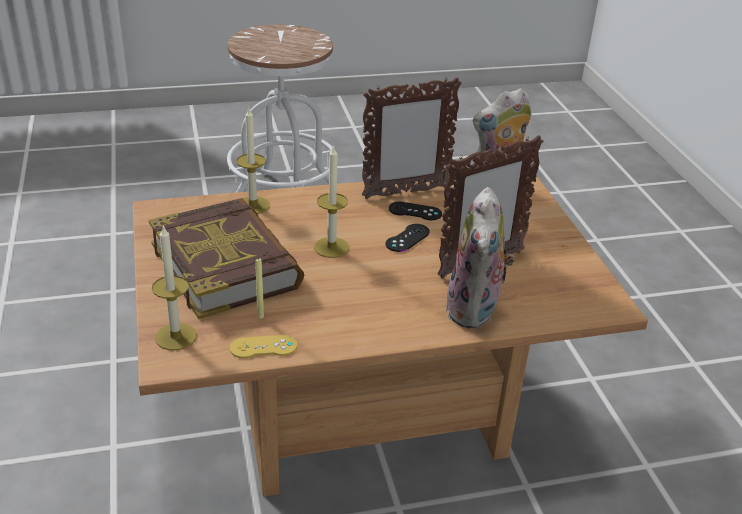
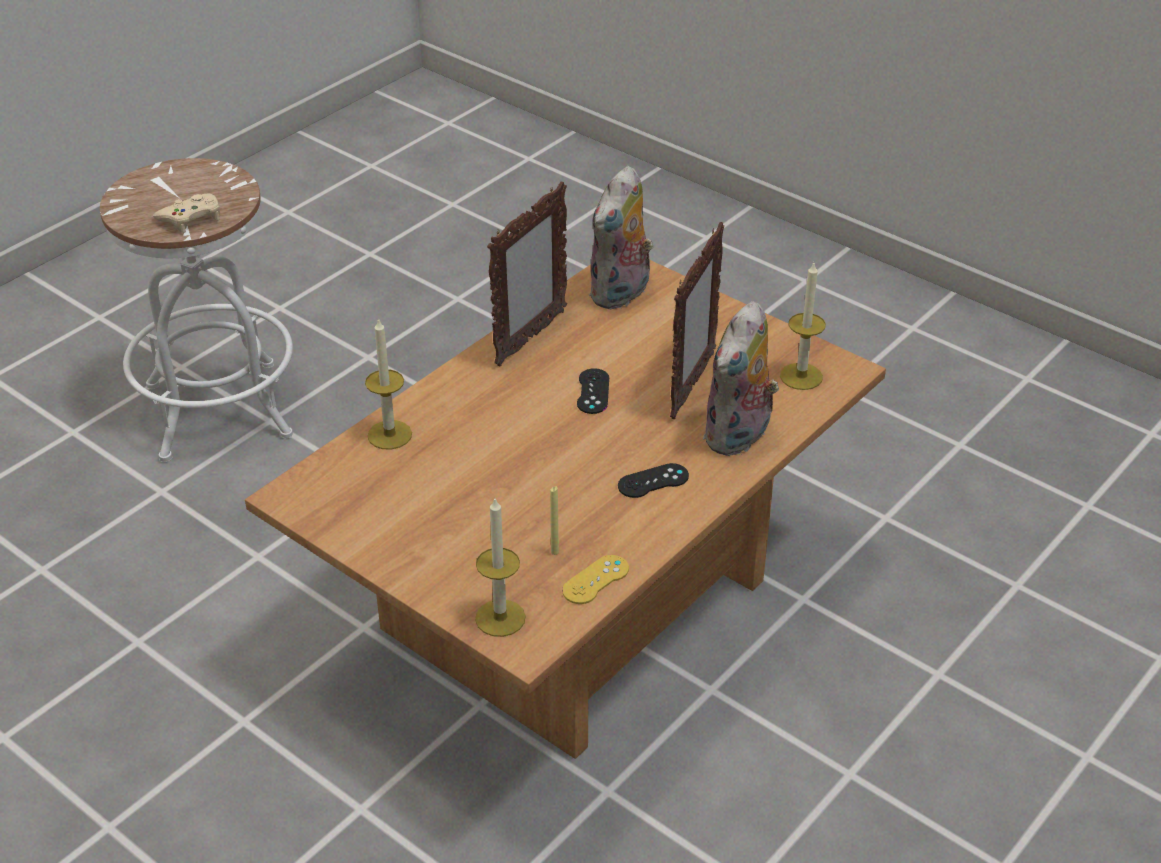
camera: 35 degrees left, 5 degrees up
book [149,198,304,319] -> none
candle [314,145,349,258] -> candle moved to [780,263,826,390]
black game controller [389,202,442,220] -> black game controller moved to [618,463,689,498]
plush toy [445,187,515,329] -> plush toy turned 60 degrees clockwise [703,301,779,456]
none -> beige game controller [153,194,220,233]

